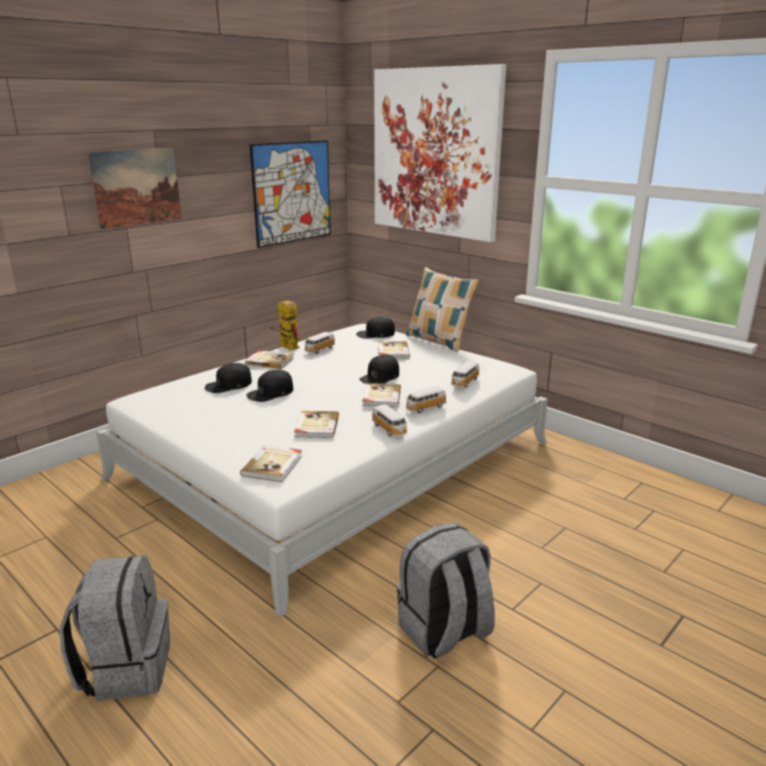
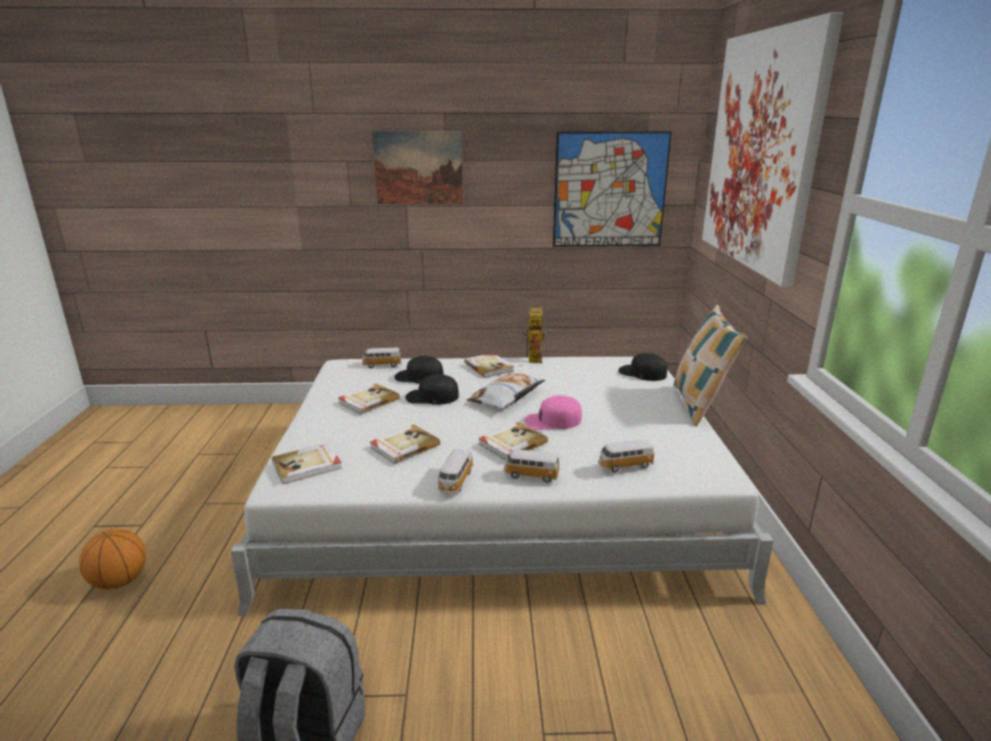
camera: 45 degrees right, 0 degrees up
grey backpack [59,556,170,701] -> basketball [79,529,146,590]
toy car [304,332,335,354] -> toy car moved to [362,347,402,368]
black cap [359,355,399,384] -> pink cap [525,395,582,430]
book [378,341,410,359] -> book moved to [338,384,400,414]
none -> pillow [467,373,545,409]

